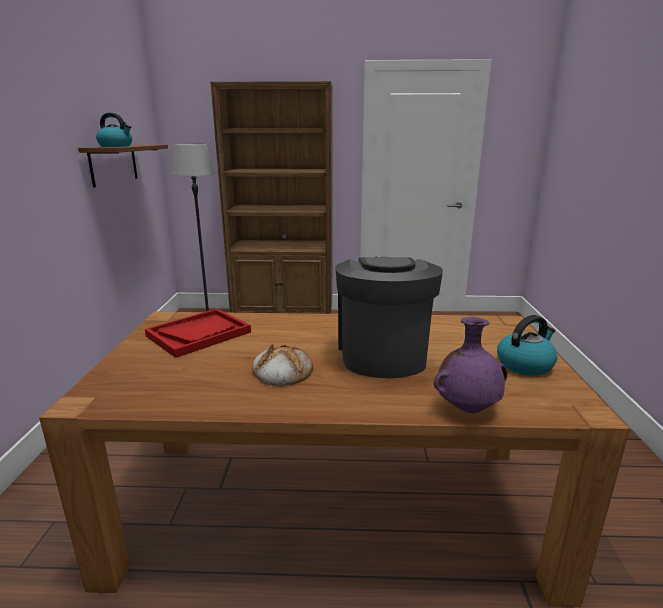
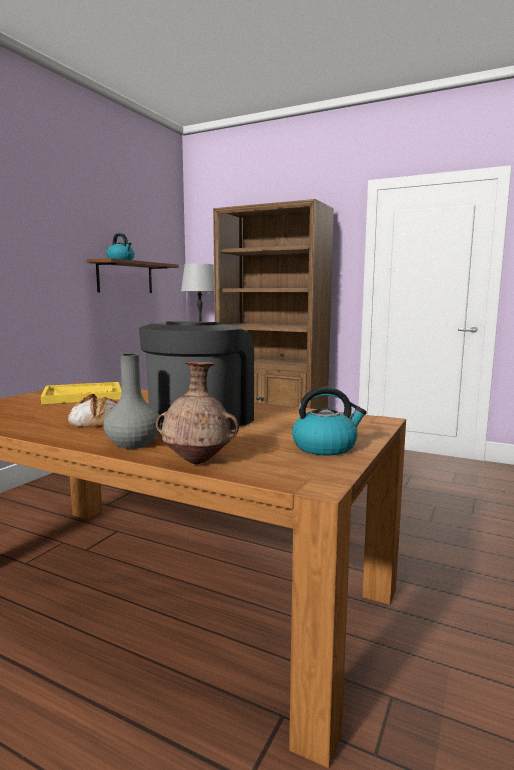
camera: 25 degrees right, 10 degrees down
red tray [145,309,251,358] -> yellow tray [41,382,121,404]
purple vase [434,317,507,413] -> brown vase [156,361,239,464]
none -> grey vase [103,353,161,449]

